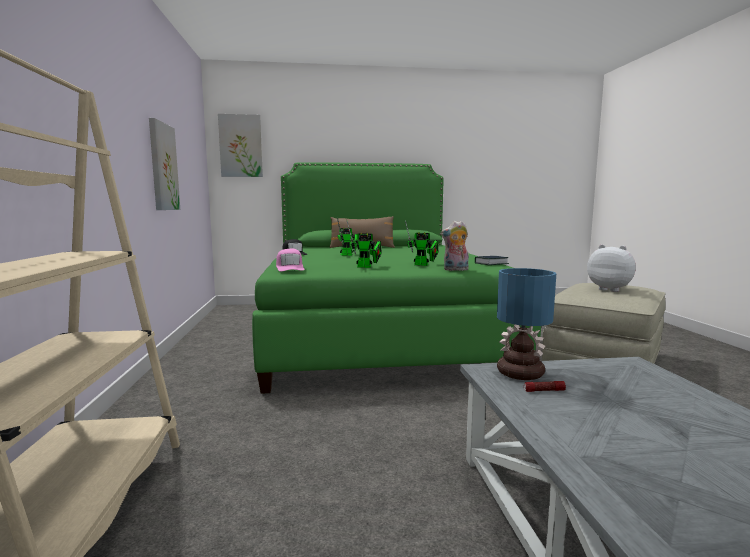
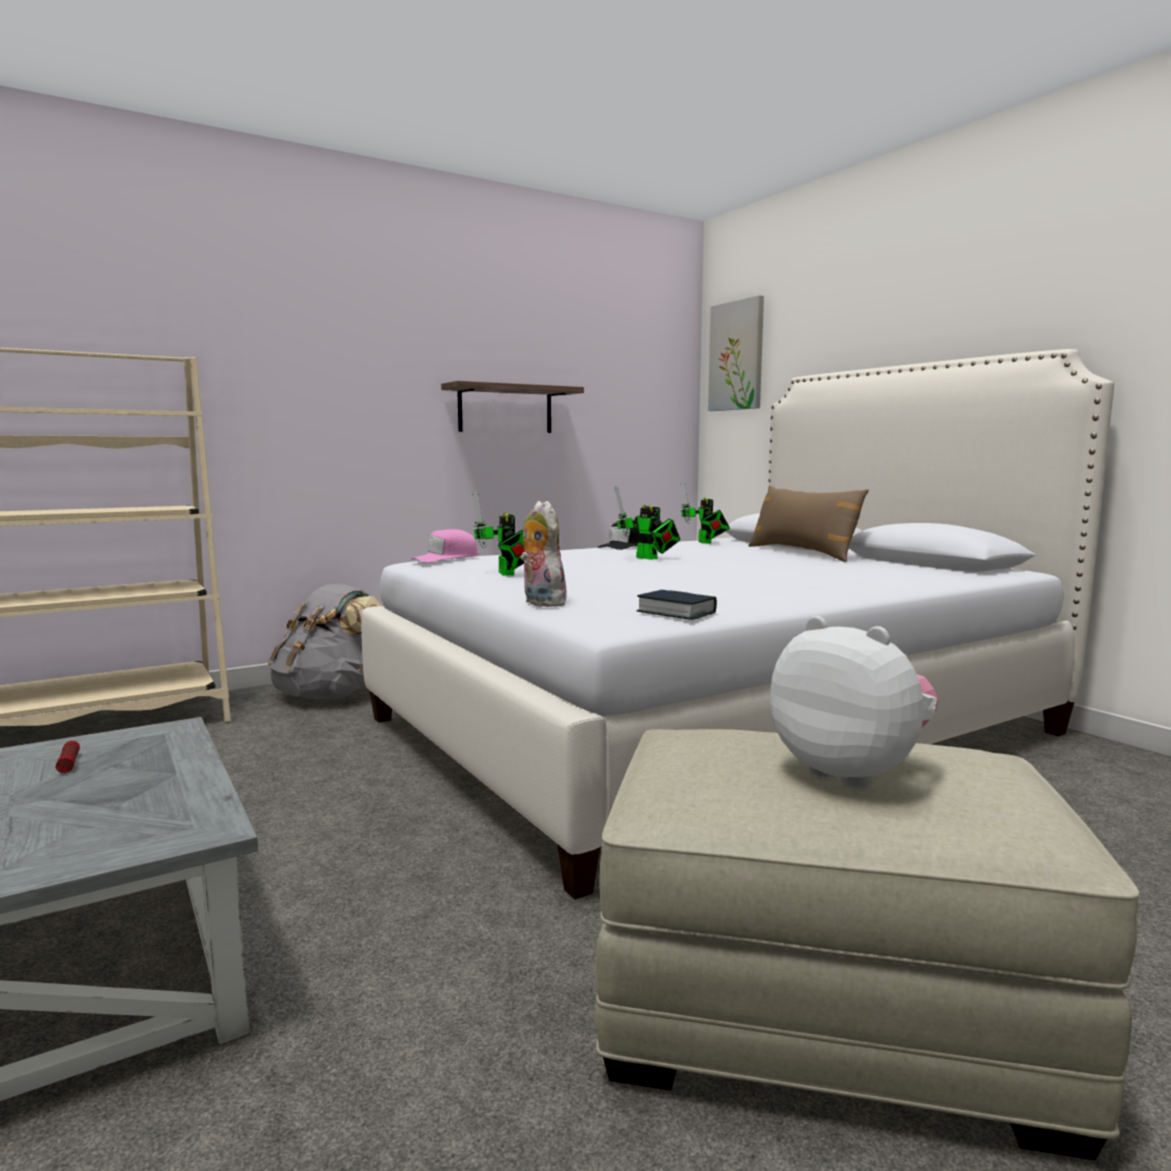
camera: 65 degrees right, 0 degrees up
picture [149,118,180,210] -> shelf [441,381,584,433]
green bed [252,162,541,394] -> white bed [361,349,1114,900]
toy robot [405,220,438,266] -> toy robot moved to [681,480,730,544]
table lamp [497,268,556,380] -> none
plush toy [587,244,636,292] -> plush toy turned 60 degrees counterclockwise [770,616,938,790]
none -> grey backpack [267,584,382,699]

